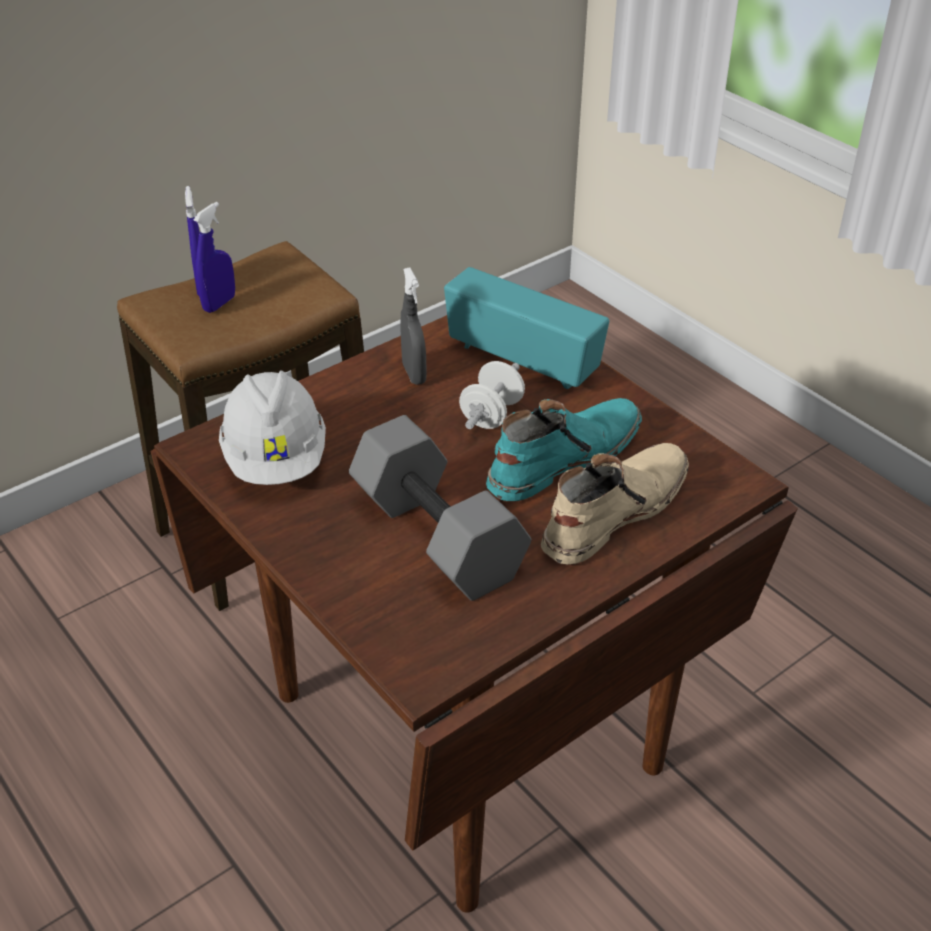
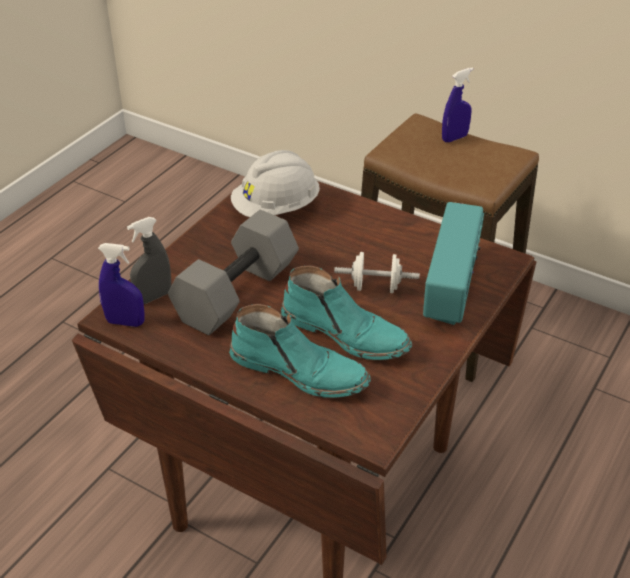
camera: 70 degrees right, 0 degrees up
blue spray bottle [193,202,235,313] -> blue spray bottle moved to [98,243,145,327]
grey spray bottle [400,267,427,385] -> grey spray bottle moved to [127,217,171,304]
beige boot [541,443,689,565] -> turquoise boot [229,304,371,398]

